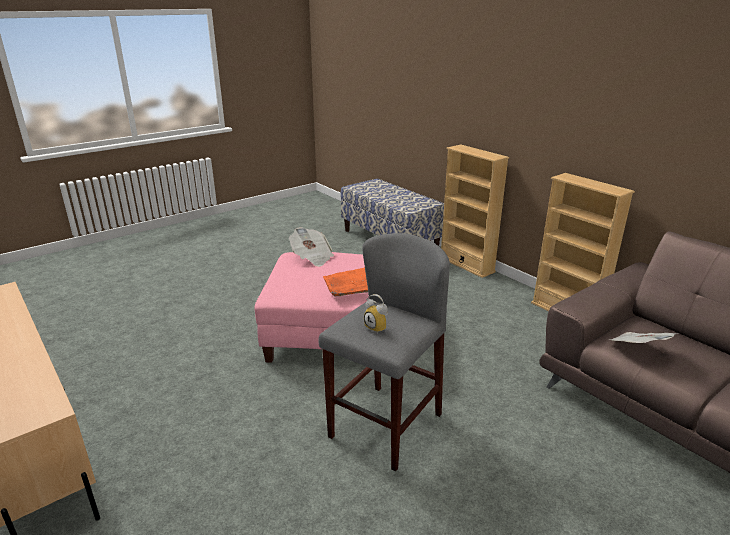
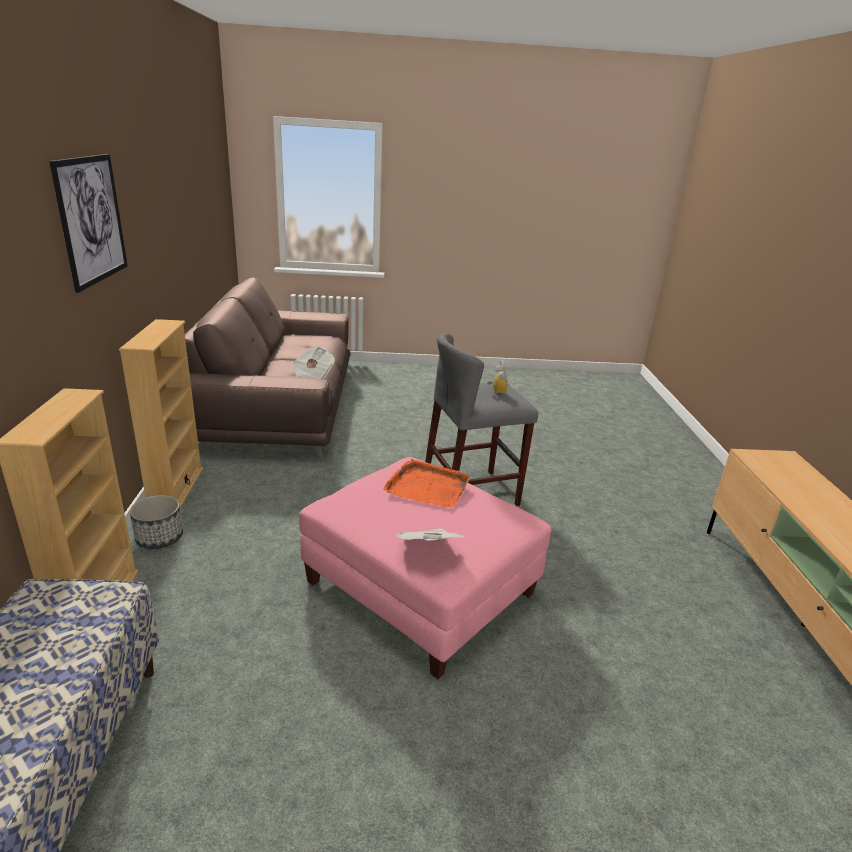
camera: 145 degrees left, 0 degrees up
none -> picture [49,154,128,293]
none -> planter [130,495,183,549]

